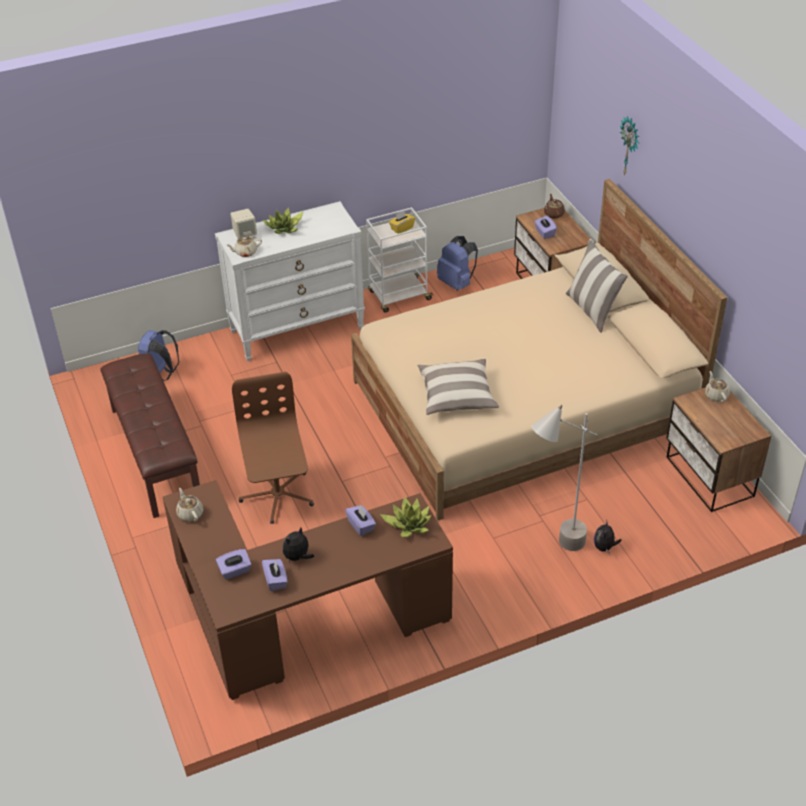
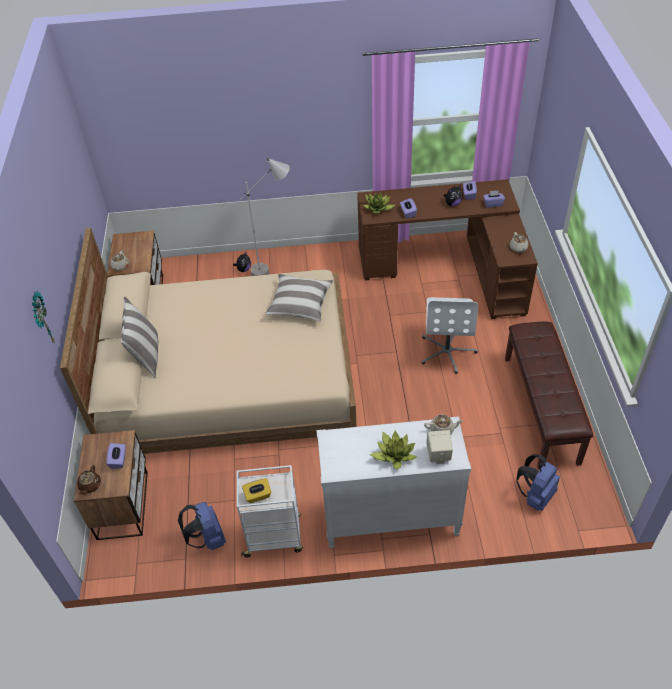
camera: 160 degrees left, 5 degrees up
brown office chair [232,371,314,524] -> white office chair [422,297,478,374]

